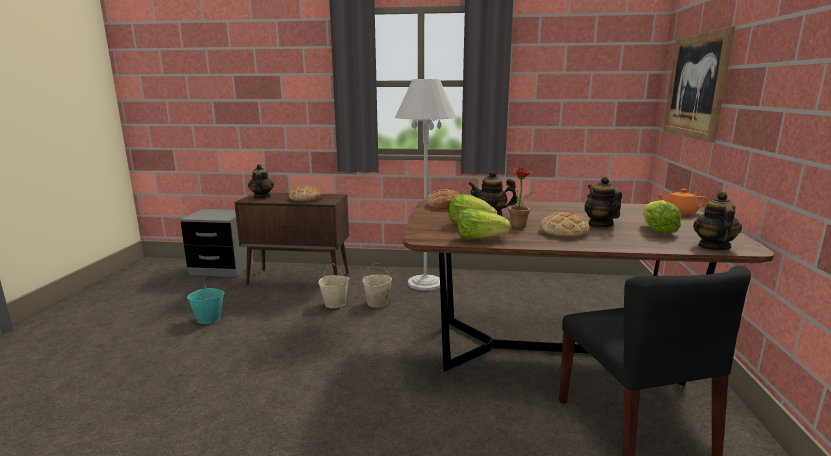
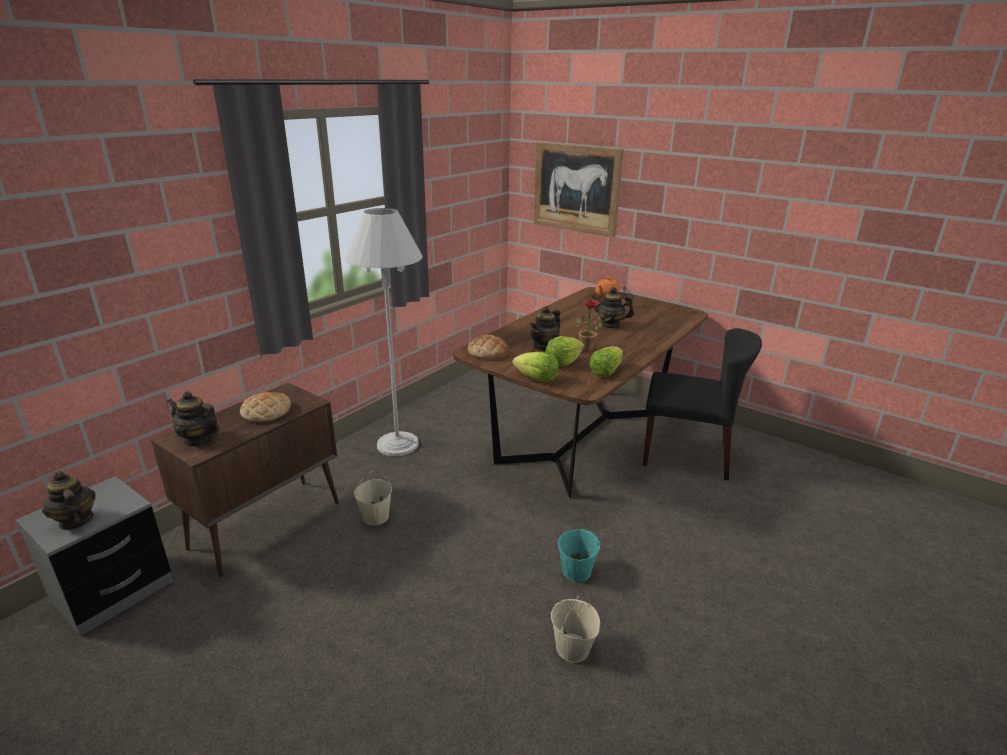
camera: 60 degrees left, 10 degrees up
turquoise bucket [187,276,224,324] -> turquoise bucket moved to [558,523,600,582]
beige bucket [363,263,392,308] -> beige bucket moved to [551,595,600,663]
bread [540,212,590,238] -> none
lettuce [643,200,681,234] -> lettuce moved to [512,352,559,383]
teapot [693,192,742,250] -> teapot moved to [42,471,96,530]

